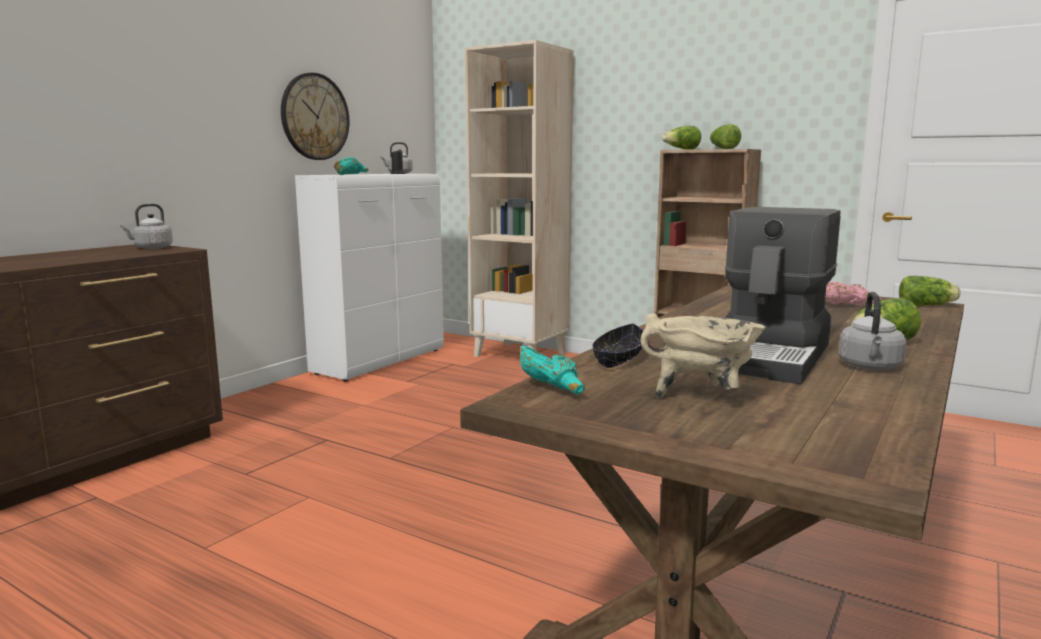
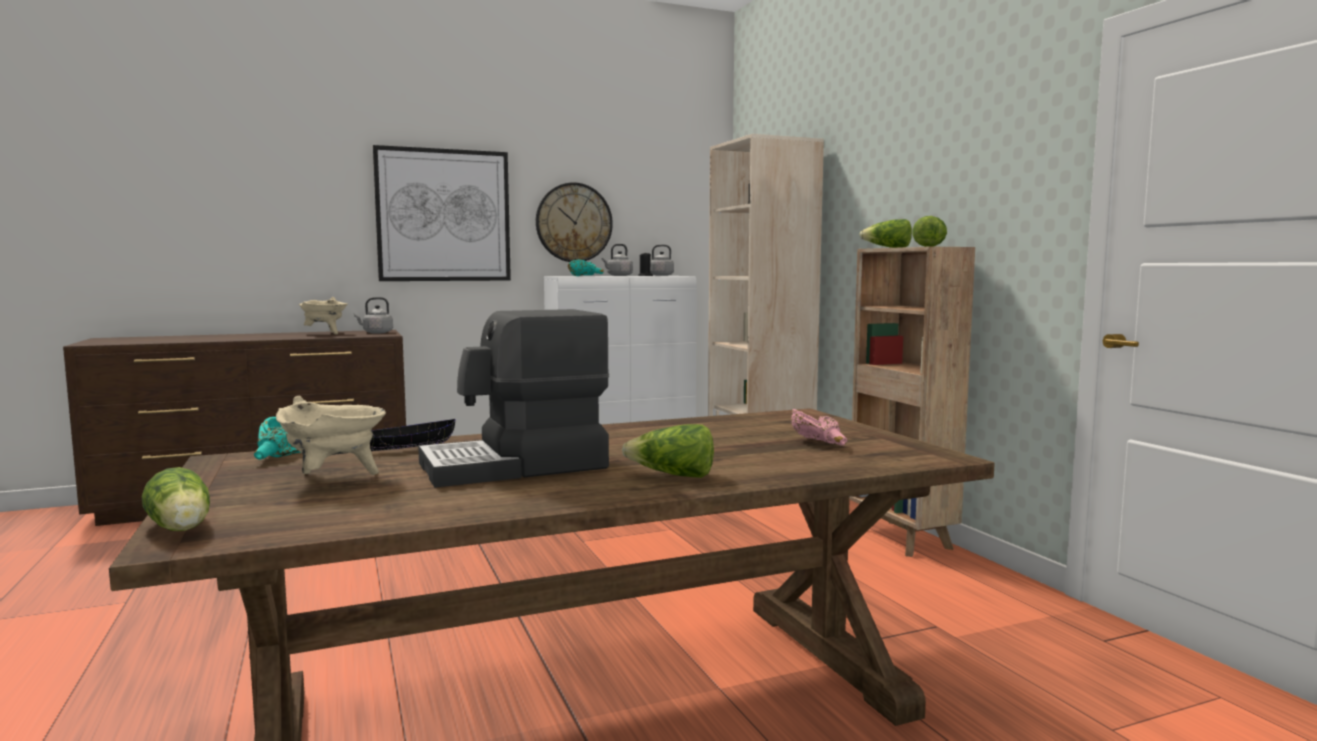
camera: 35 degrees right, 5 degrees down
grey kettle [838,292,907,370] -> grey kettle moved to [602,244,633,276]
lettuce [899,276,961,306] -> lettuce moved to [141,467,210,531]
none -> beige cooking pot [299,297,348,335]
none -> picture [373,145,511,281]

